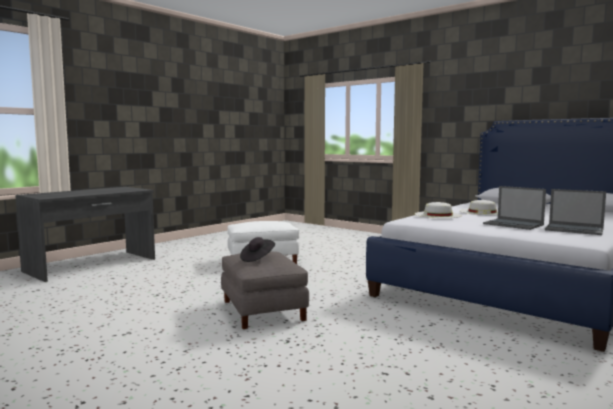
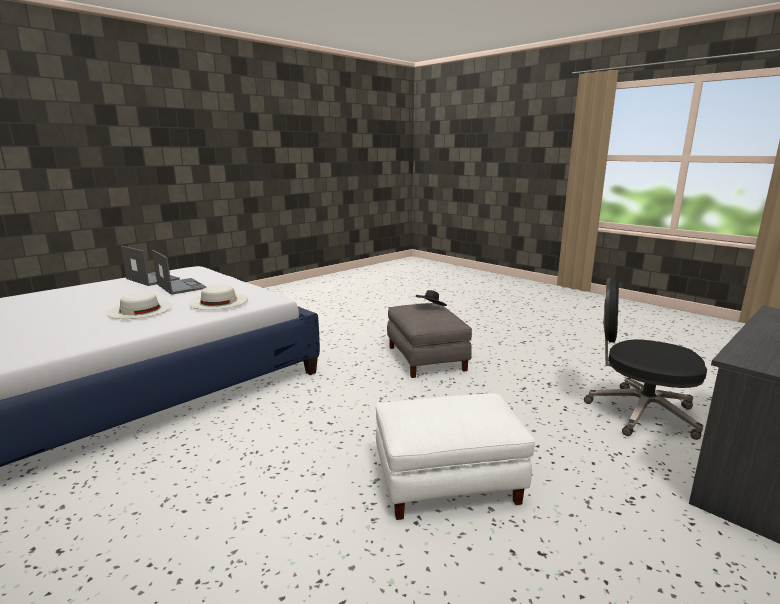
camera: 175 degrees left, 10 degrees up
none -> black office chair [584,277,707,440]

